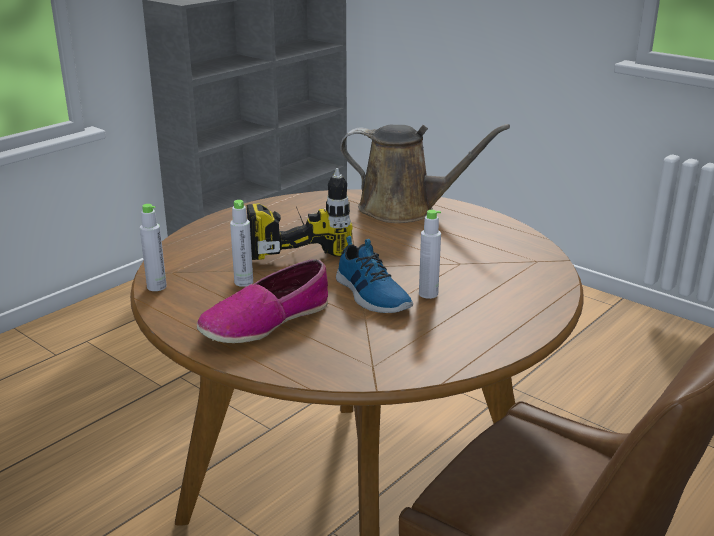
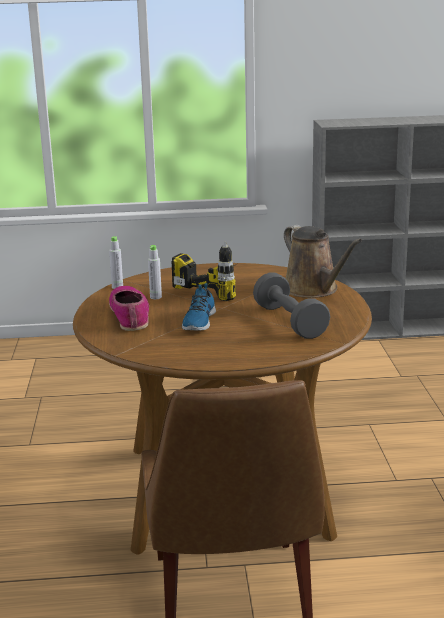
camera: 45 degrees right, 5 degrees down
shoe [197,259,328,343] -> shoe turned 75 degrees clockwise [109,286,149,331]
grey bottle [419,210,441,299] -> none
none -> grey dumbbell [253,272,330,339]

